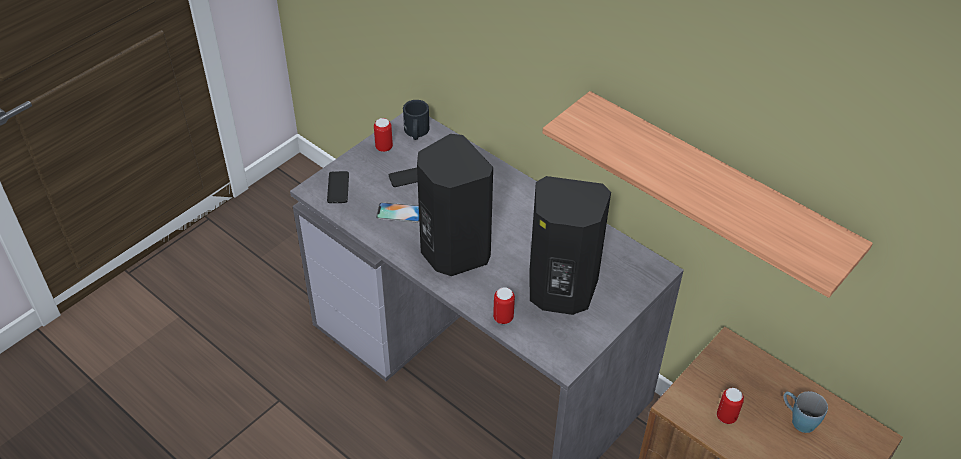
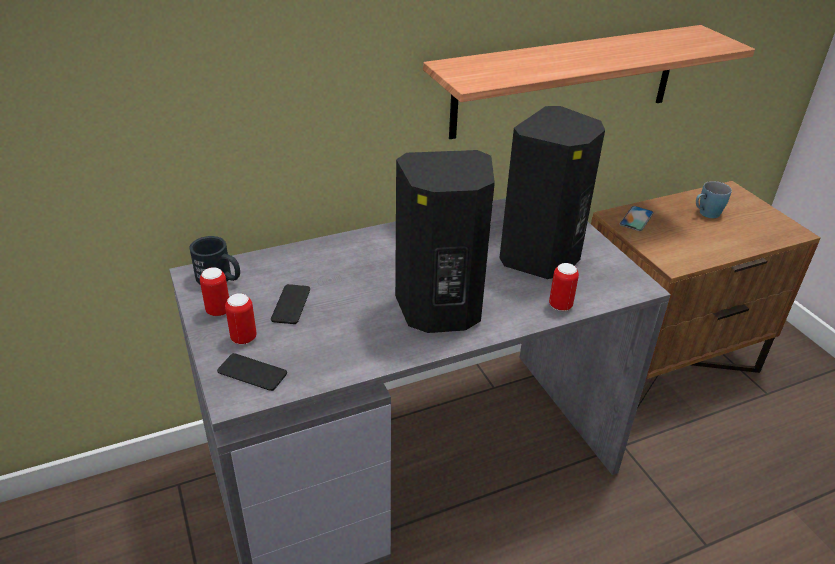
camera: 65 degrees left, 10 degrees down
phone [376,202,419,222] -> phone moved to [619,206,654,231]
can [717,388,744,424] -> can moved to [225,293,257,345]

